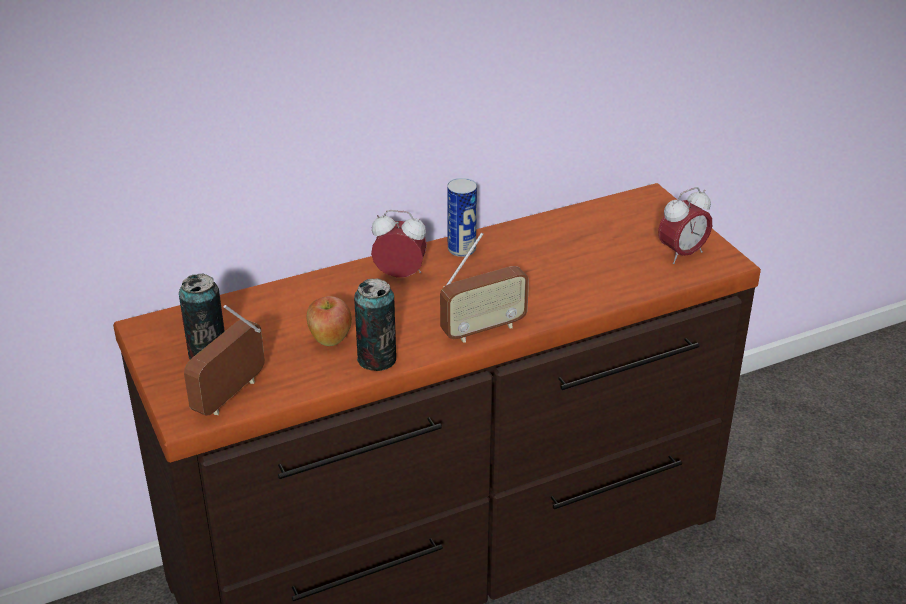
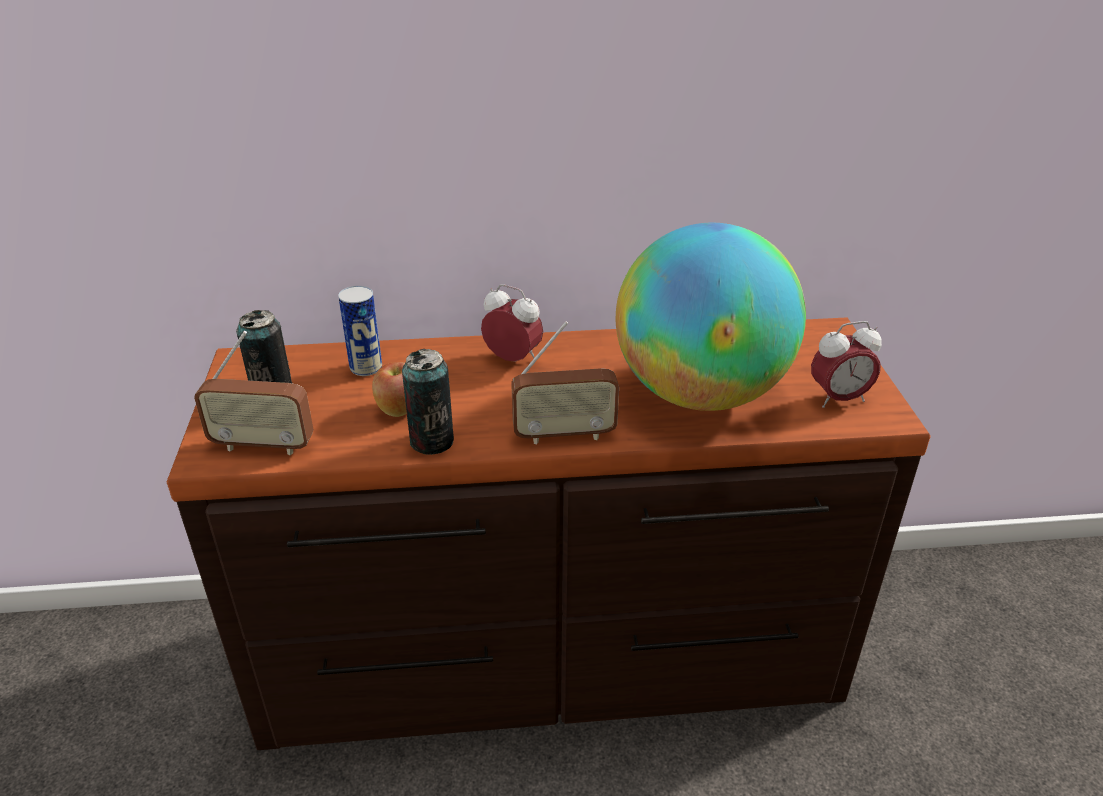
camera: 20 degrees right, 0 degrees up
radio [184,305,265,416] -> radio turned 135 degrees counterclockwise [194,331,314,455]
can [447,178,477,257] -> can moved to [338,286,382,376]
none -> globe [616,222,806,411]

